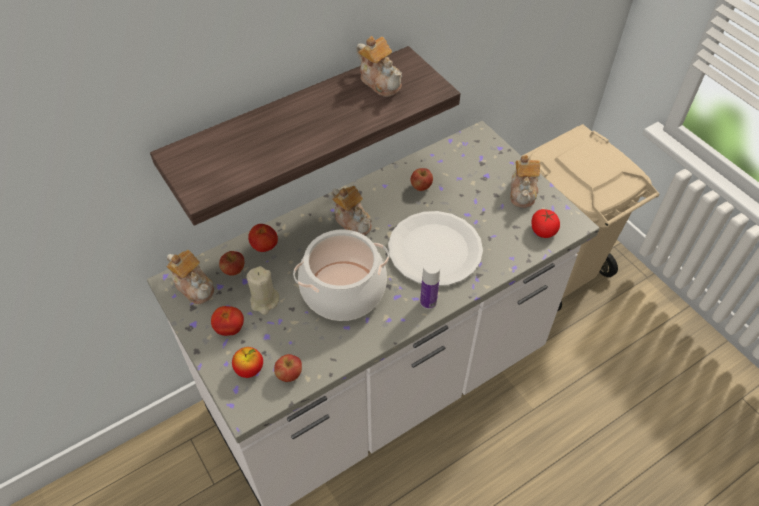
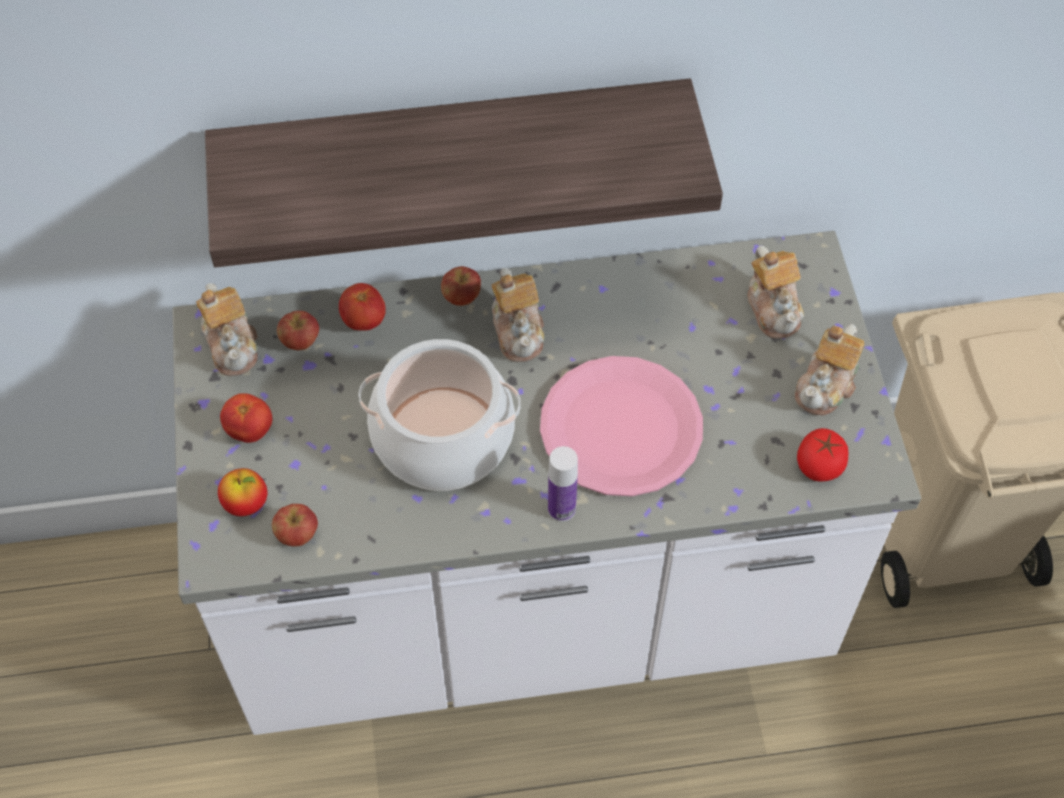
camera: 25 degrees right, 5 degrees up
beige candle [246,266,280,315] -> none
teapot [356,36,402,97] -> teapot moved to [747,246,804,339]
white plate [388,211,483,286] -> pink plate [540,356,703,496]
apple [411,168,433,191] -> apple moved to [441,266,481,306]

